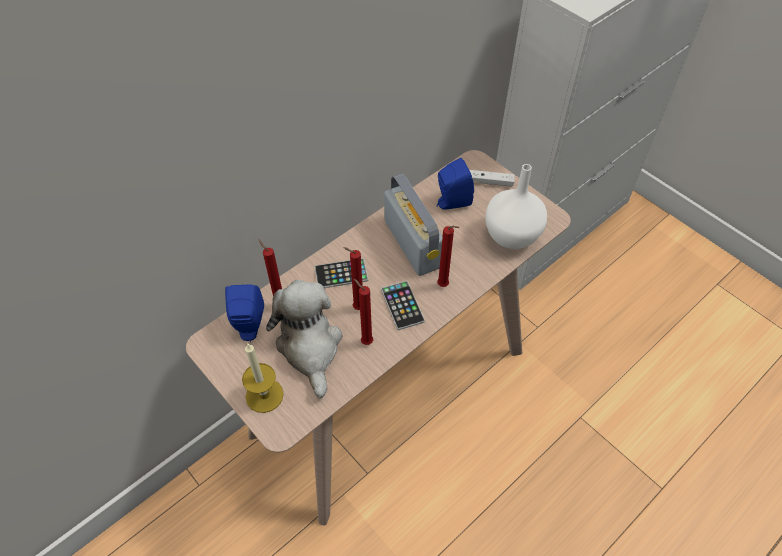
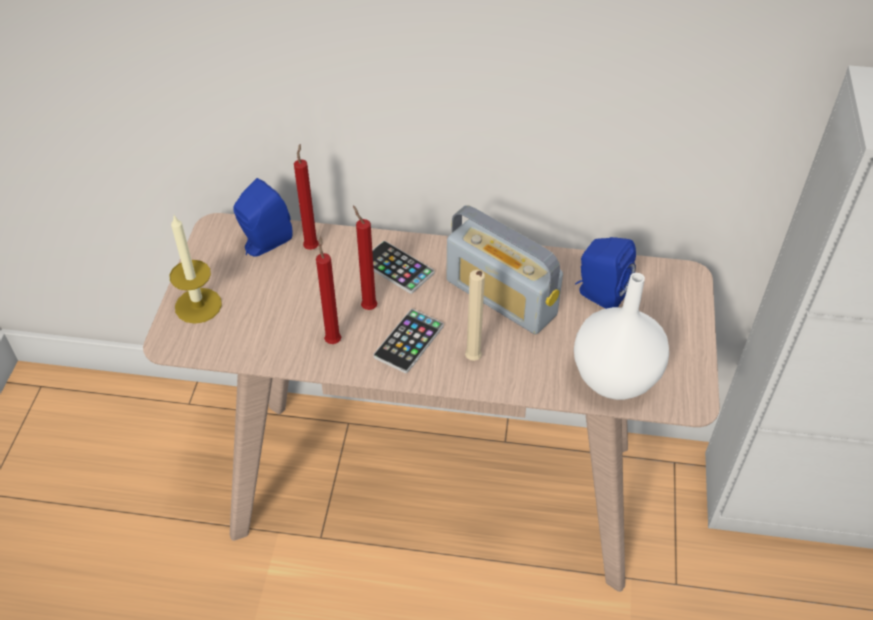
camera: 50 degrees right, 5 degrees down
plush toy [266,280,342,398] -> none
radio [384,173,443,276] -> radio turned 105 degrees clockwise [446,206,563,334]
red candle [437,226,460,287] -> beige candle [465,270,485,361]
white game controller [470,170,515,187] -> none

